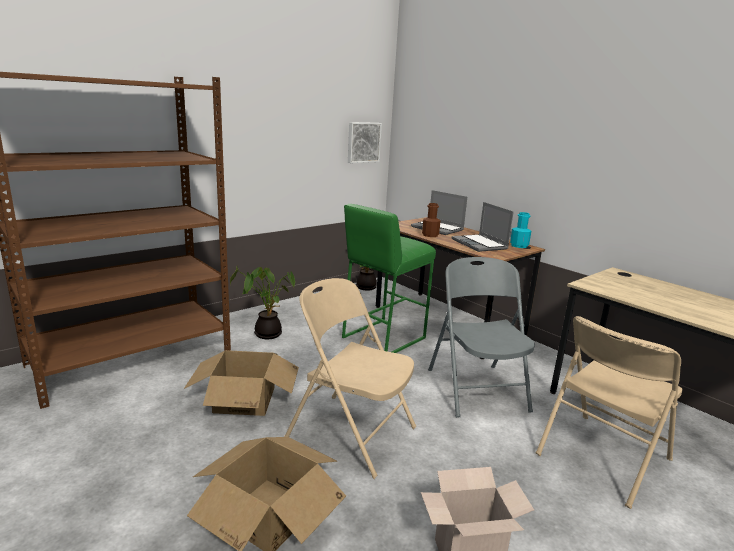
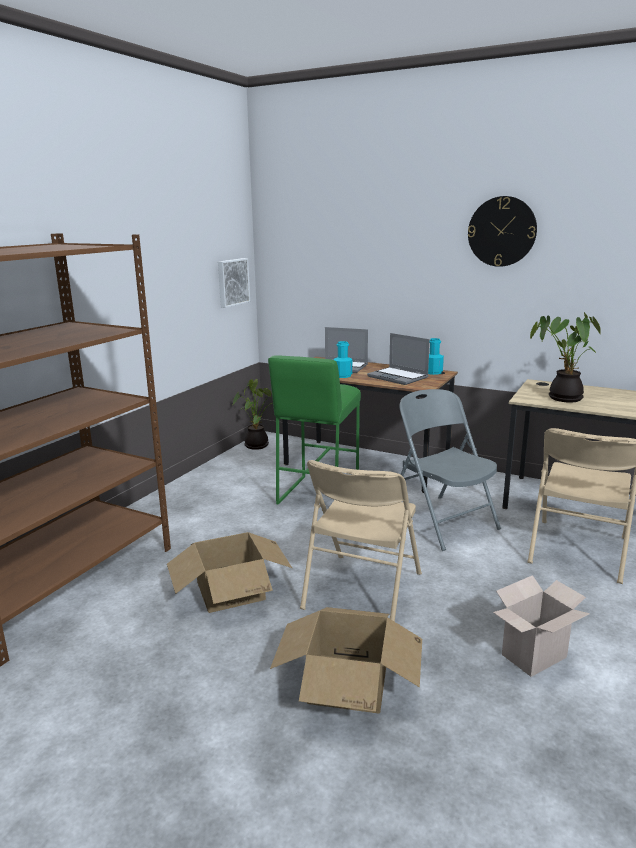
camera: 20 degrees left, 0 degrees up
potted plant [230,266,295,339] -> potted plant moved to [530,312,601,403]
beige chair [284,278,416,479] -> beige chair turned 75 degrees counterclockwise [300,460,422,622]
brown bottle [422,203,440,237] -> turquoise bottle [333,341,352,378]
none -> wall clock [468,196,537,267]

